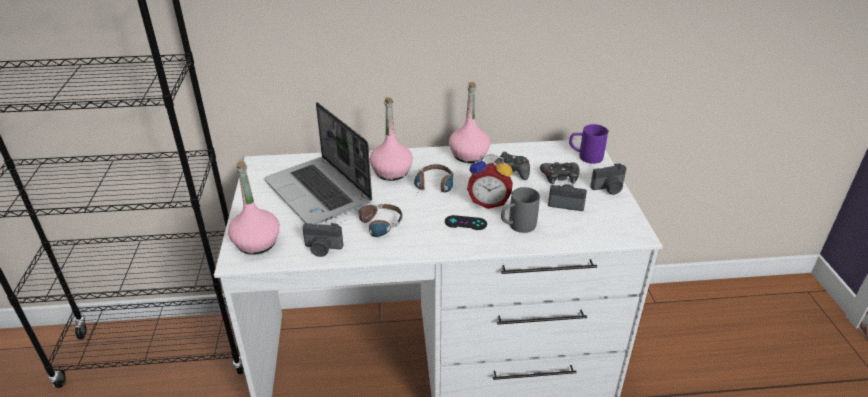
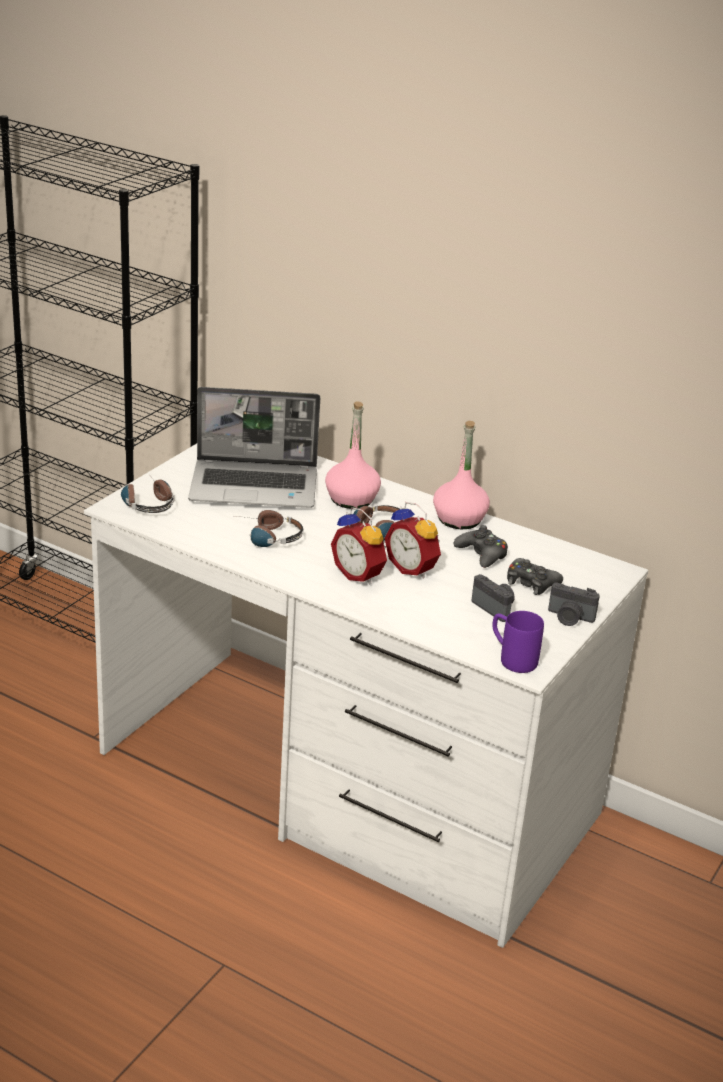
camera: 35 degrees right, 5 degrees down
pink bottle [228,161,280,255] -> headphones [121,478,174,513]
laptop [264,102,372,225] -> laptop turned 90 degrees counterclockwise [188,387,320,508]
camera [302,223,343,257] -> none
black game controller [445,215,487,230] -> alarm clock [331,507,387,585]
grey mug [501,187,540,233] -> none
purple mug [569,124,608,164] -> purple mug moved to [492,611,544,673]

